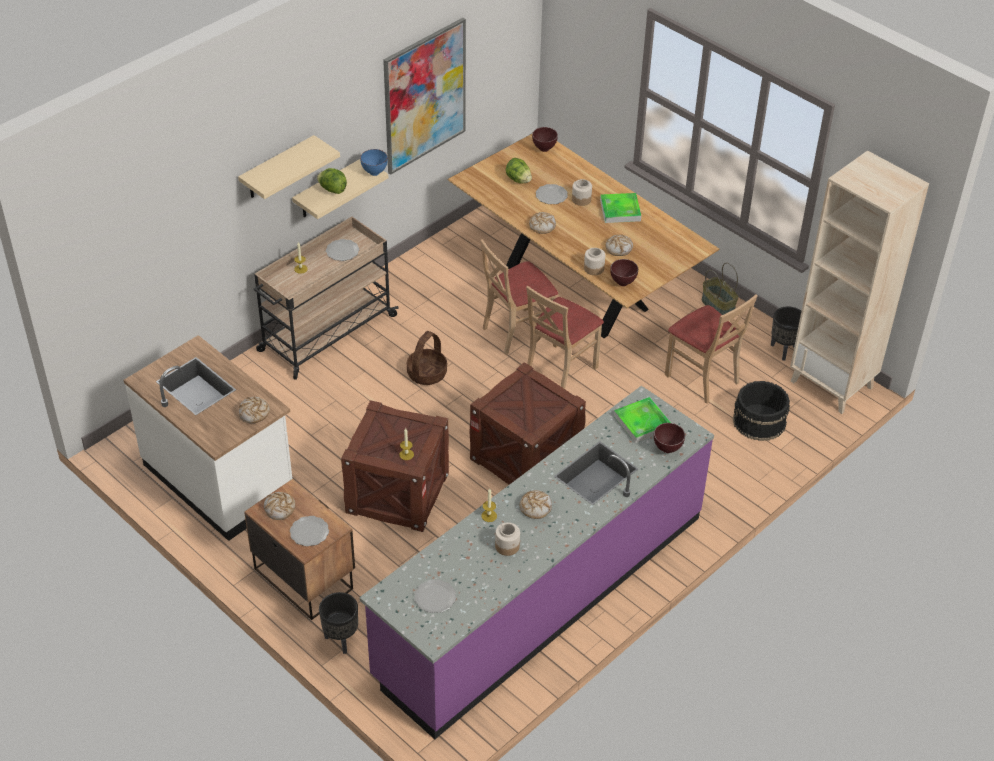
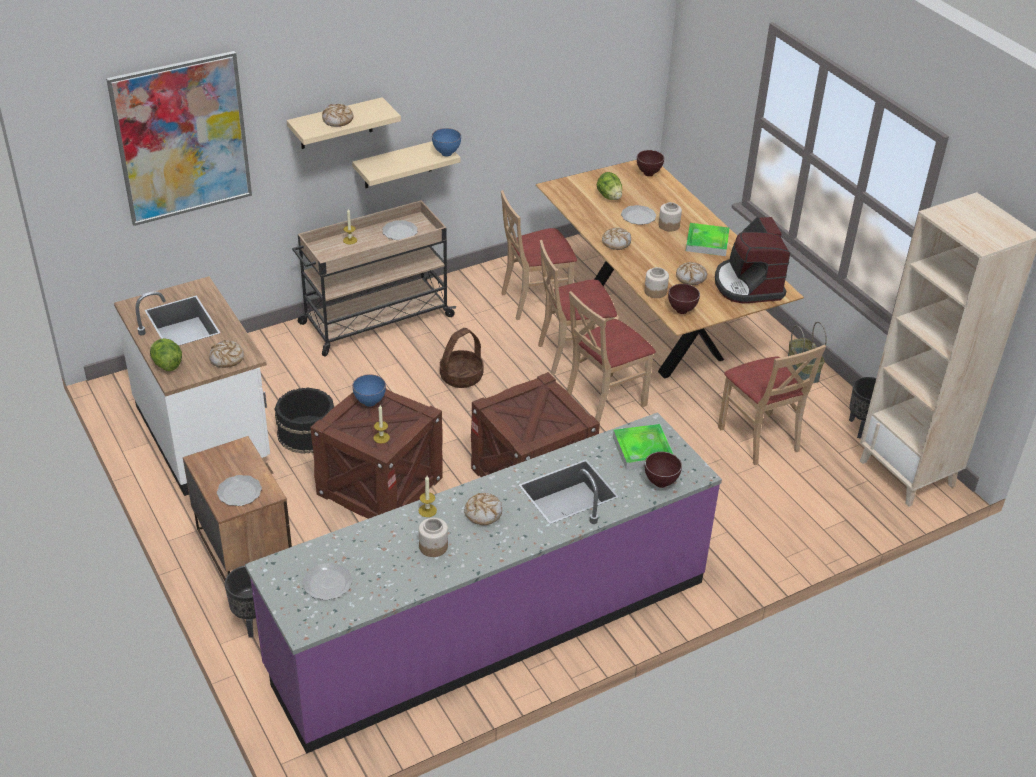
camera: 15 degrees right, 5 degrees down
bread [264,492,295,520] -> bread moved to [322,104,353,127]
lettuce [317,168,347,194] -> lettuce moved to [150,338,182,371]
picture [383,18,466,175] -> picture moved to [106,51,252,226]
black bucket [733,381,790,441] -> black bucket moved to [274,387,334,454]
none -> blue bowl [352,374,386,407]
none -> beige chair [501,190,577,320]
none -> coffee machine [715,217,790,303]

